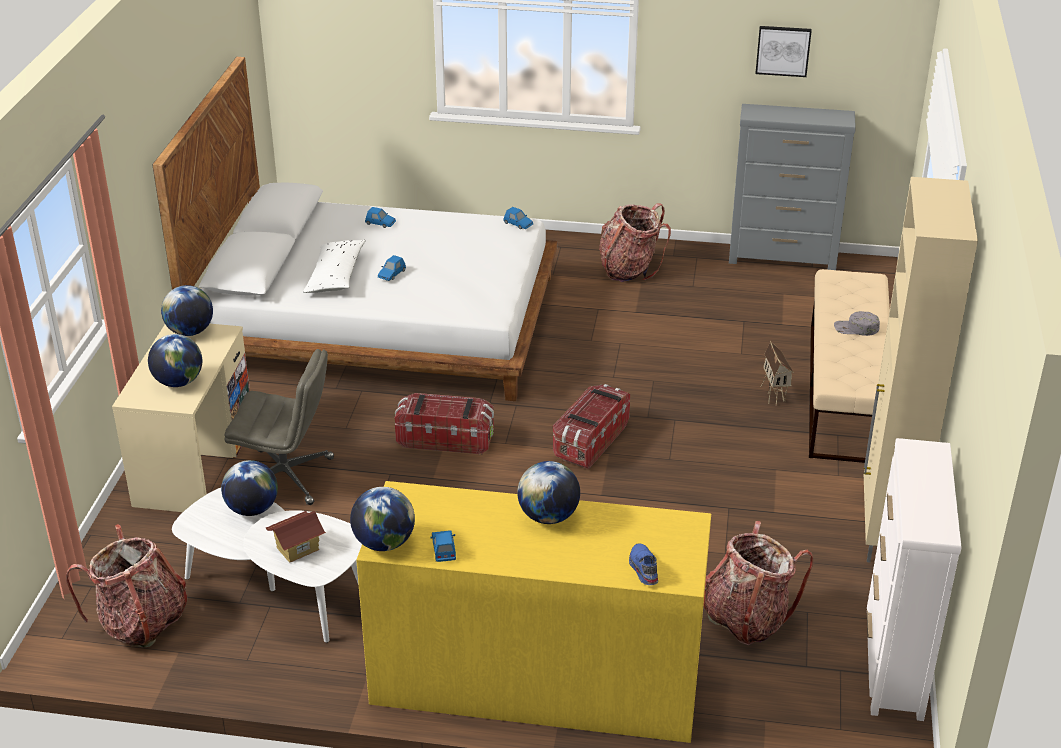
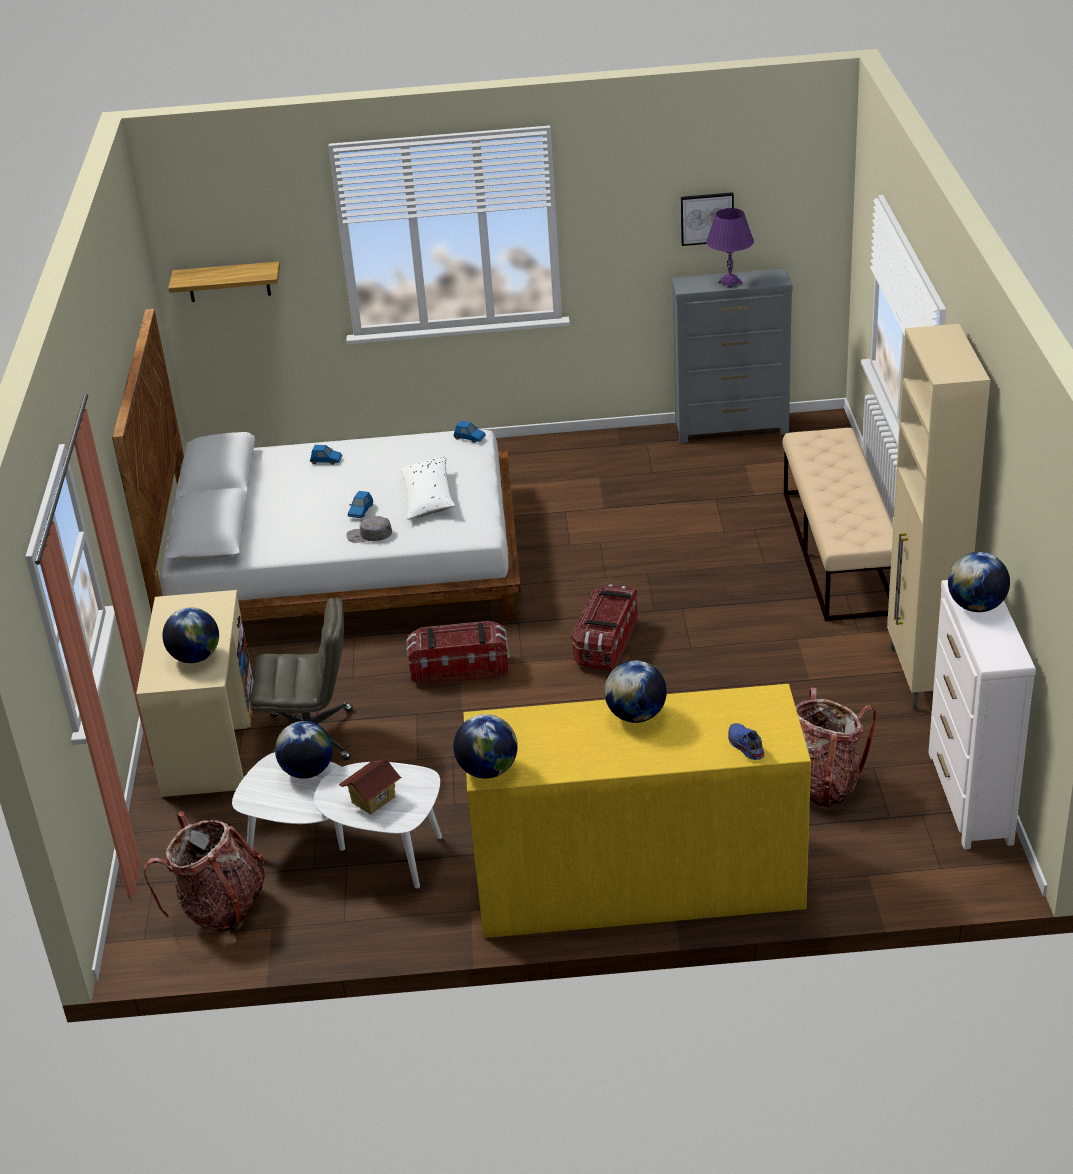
camera: 10 degrees left, 0 degrees up
globe [161,285,213,336] -> globe moved to [948,552,1010,612]
white pillow [303,240,366,293] -> white pillow moved to [400,456,455,520]
blue toy car [430,530,456,562] -> none
backpack [599,203,671,282] -> none
toy house [761,341,794,406] -> none
grey cap [834,311,880,336] -> grey cap moved to [346,516,392,543]
none -> shelf [168,261,280,302]
none -> purple table lamp [706,208,754,289]

